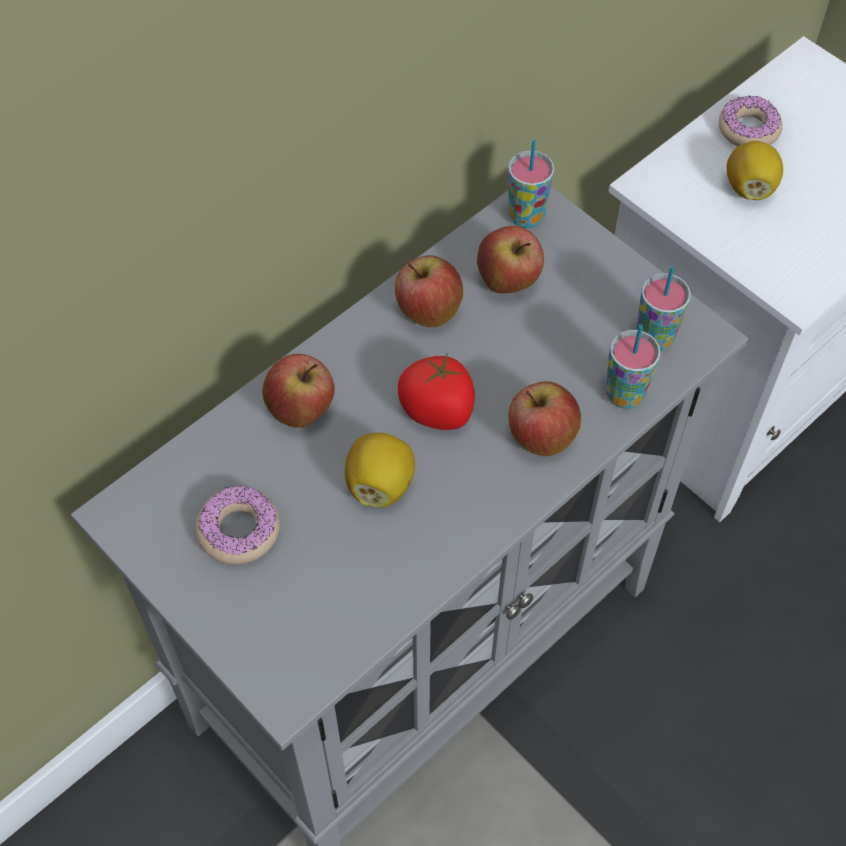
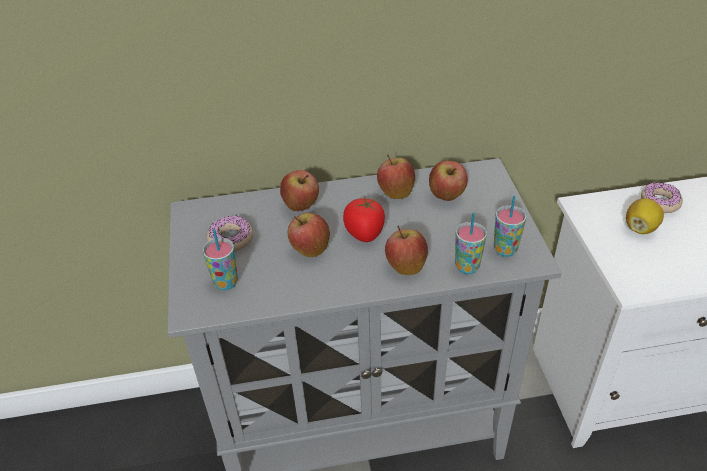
camera: 35 degrees right, 15 degrees down
lemon [345,432,415,507] -> apple [287,212,330,257]
cup [508,140,555,228] -> cup moved to [203,229,238,290]

